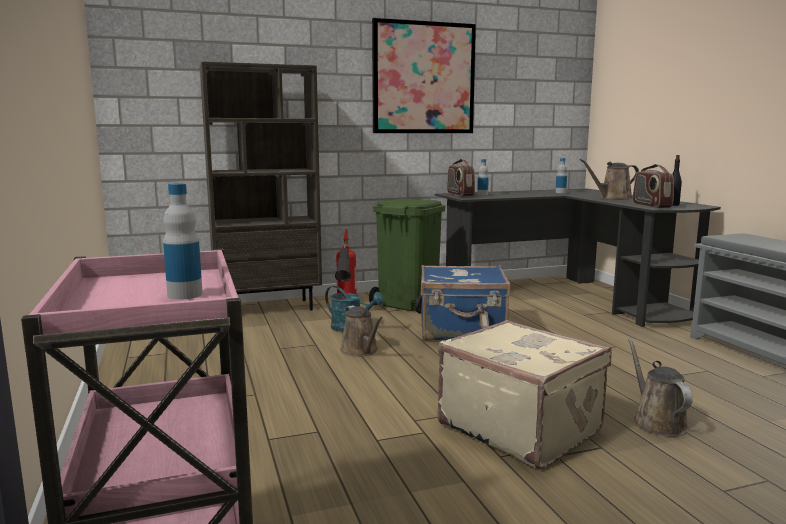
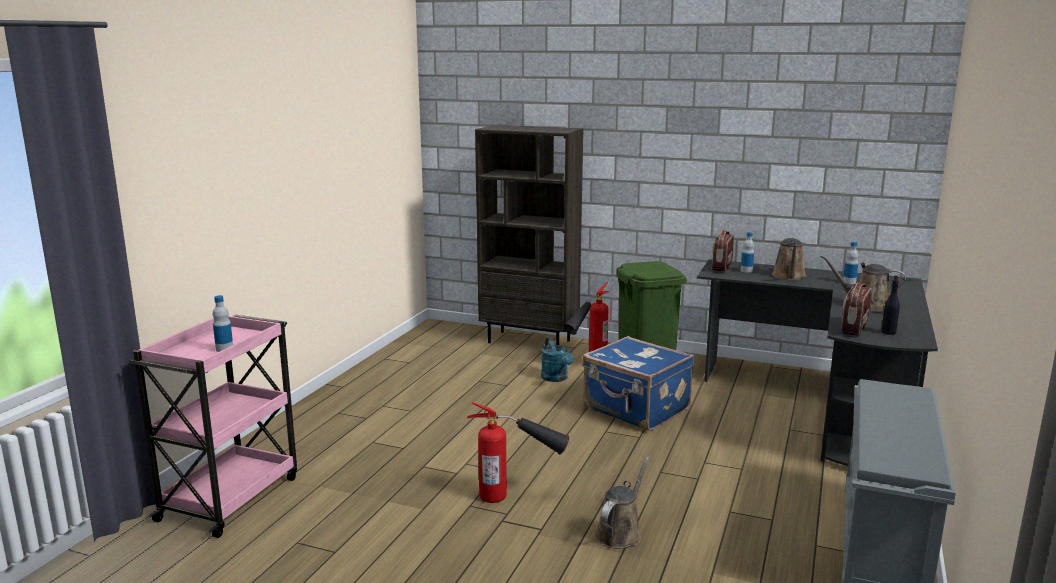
camera: 40 degrees right, 5 degrees up
brown watering can [340,305,383,357] -> brown watering can moved to [772,238,806,280]
picture [372,18,476,133] -> none
beige suitcase [437,320,612,469] -> fire extinguisher [467,402,569,503]

